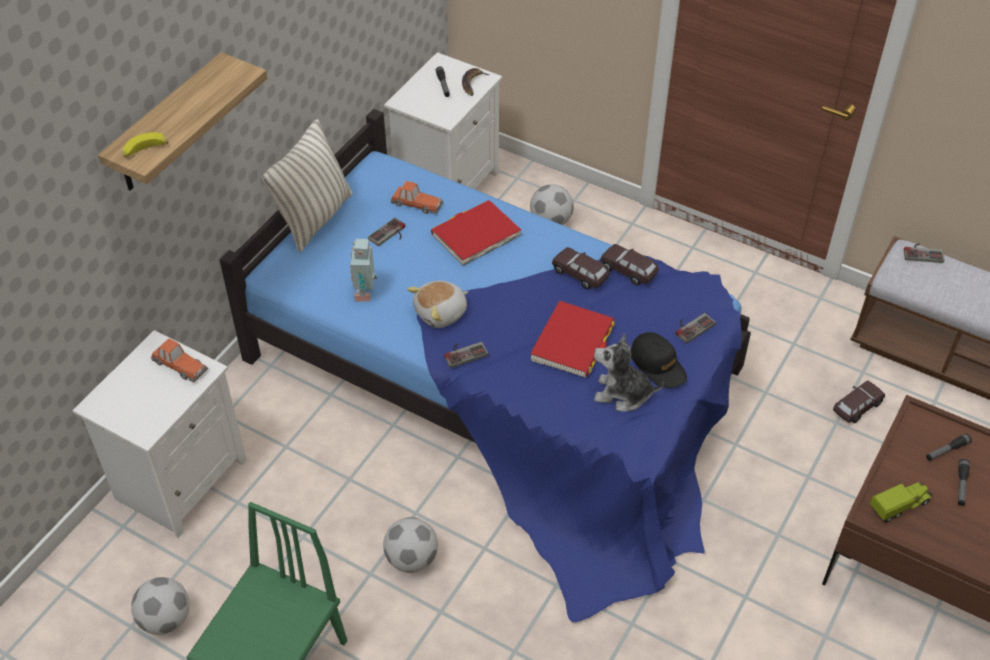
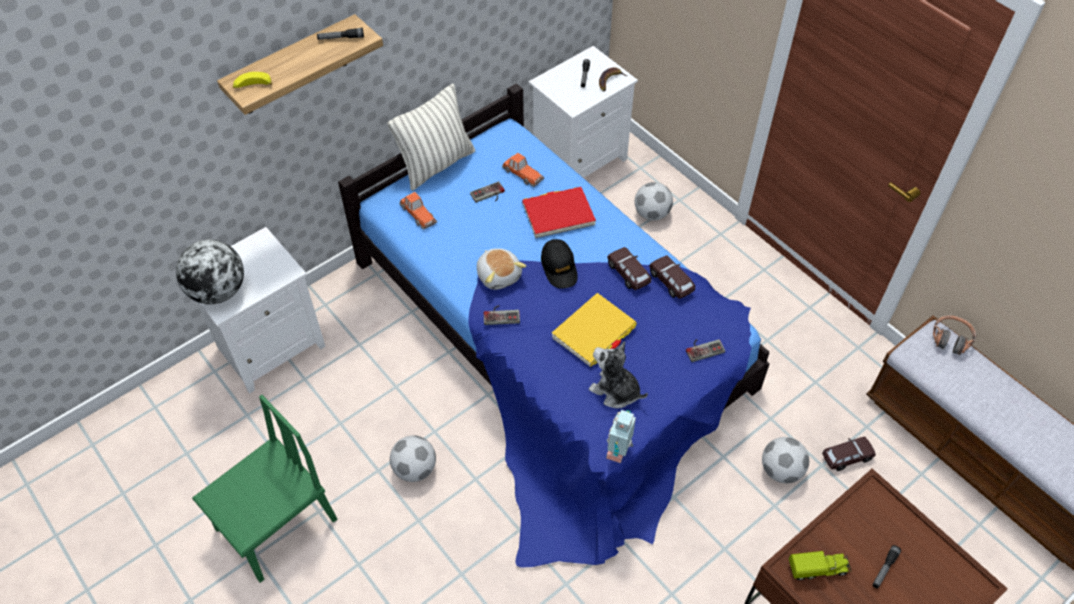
camera: 20 degrees right, 5 degrees up
football [131,577,190,635] -> football moved to [762,437,809,483]
toy car [151,338,208,382] -> toy car moved to [399,192,437,230]
toy robot [350,239,377,301] -> toy robot moved to [606,410,636,463]
plush toy [407,281,468,328] -> plush toy turned 105 degrees counterclockwise [477,248,526,290]
red book [530,301,615,378] -> yellow book [552,293,637,367]
black cap [631,332,687,388] -> black cap moved to [541,239,578,289]
game controller [904,243,944,263] -> headphones [933,315,976,355]
flashlight [926,433,972,461] -> flashlight moved to [317,28,364,40]
none -> globe [176,240,244,304]

